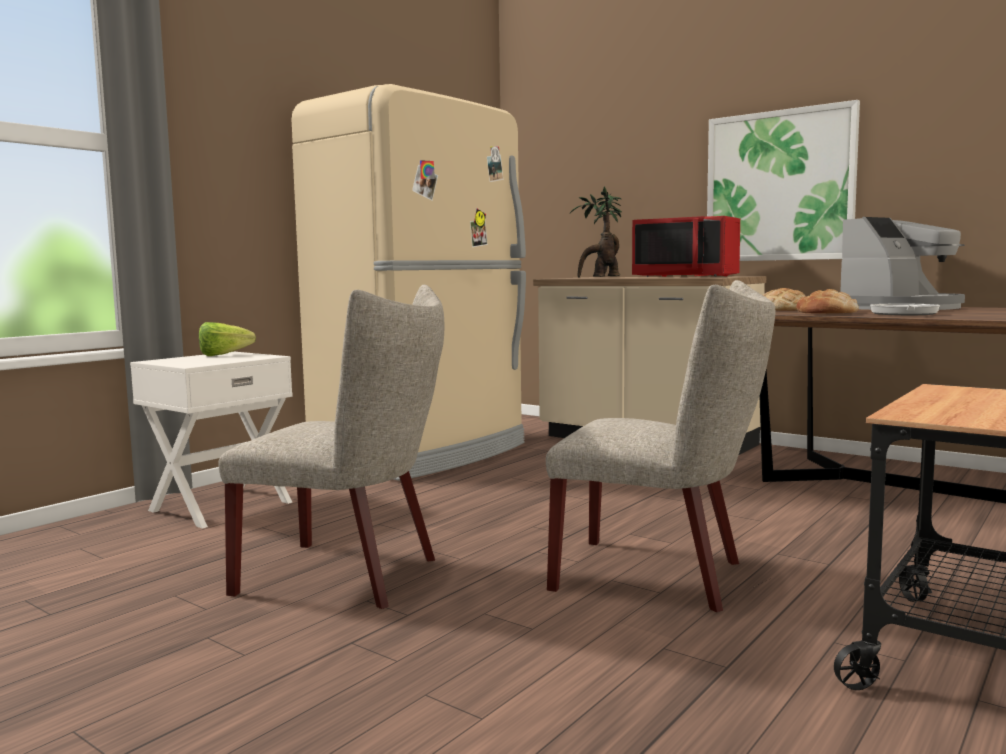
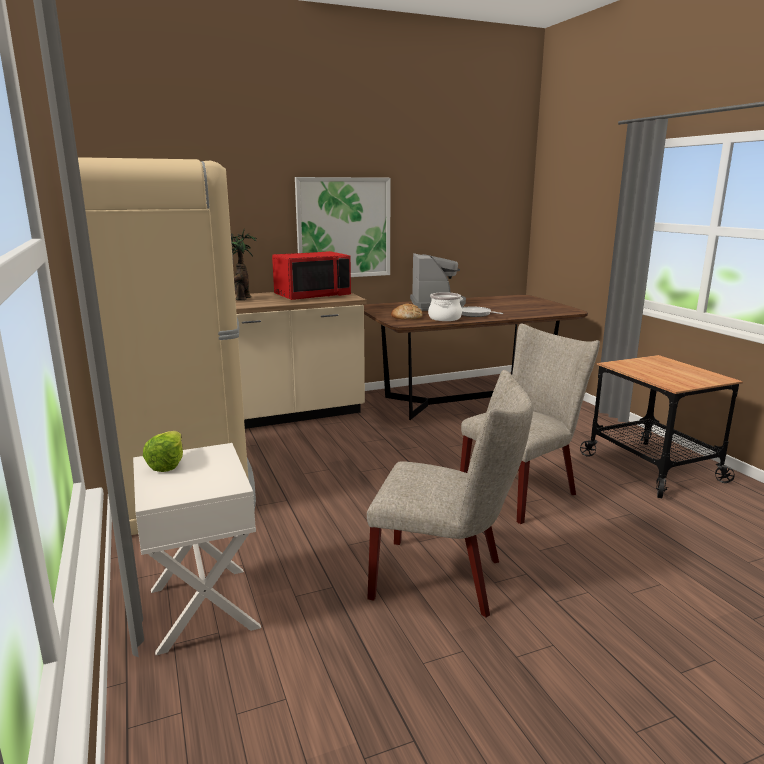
camera: 60 degrees left, 10 degrees up
beige chair [218,285,444,609] -> beige chair turned 60 degrees clockwise [367,370,533,617]
bread [796,289,859,314] -> cooking pot [428,292,462,321]

